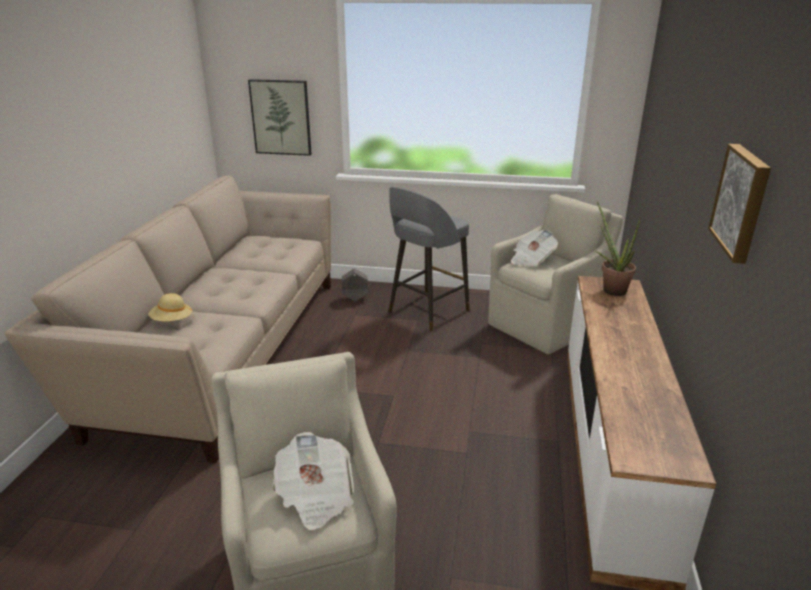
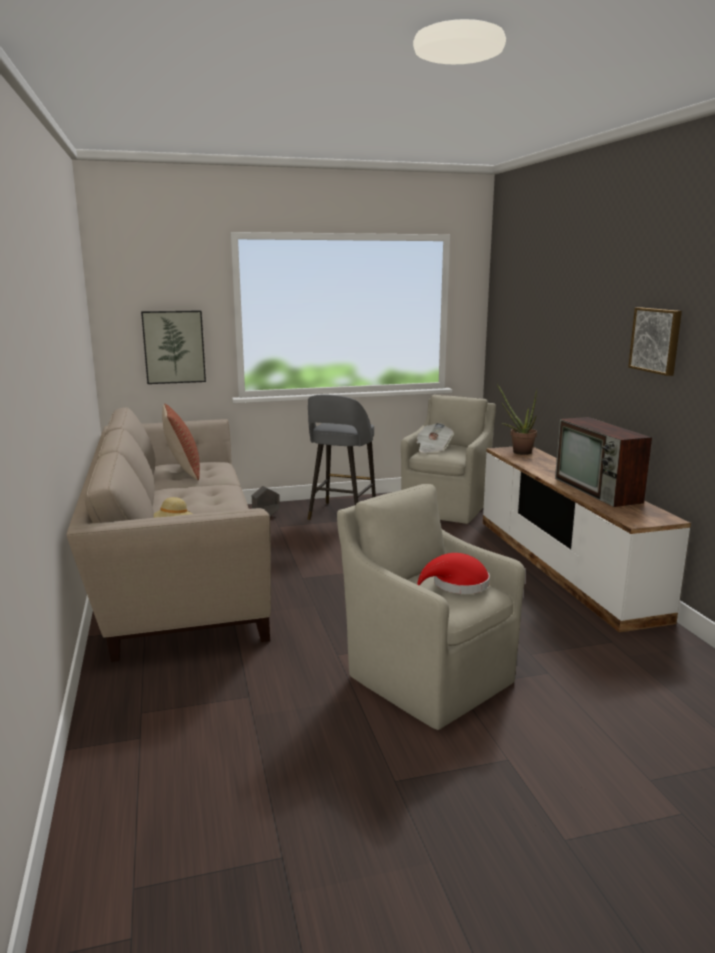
camera: 25 degrees left, 10 degrees down
newspaper [272,432,354,531] -> red hat [417,553,490,594]
none -> pillow [162,404,200,480]
none -> television [555,417,652,507]

